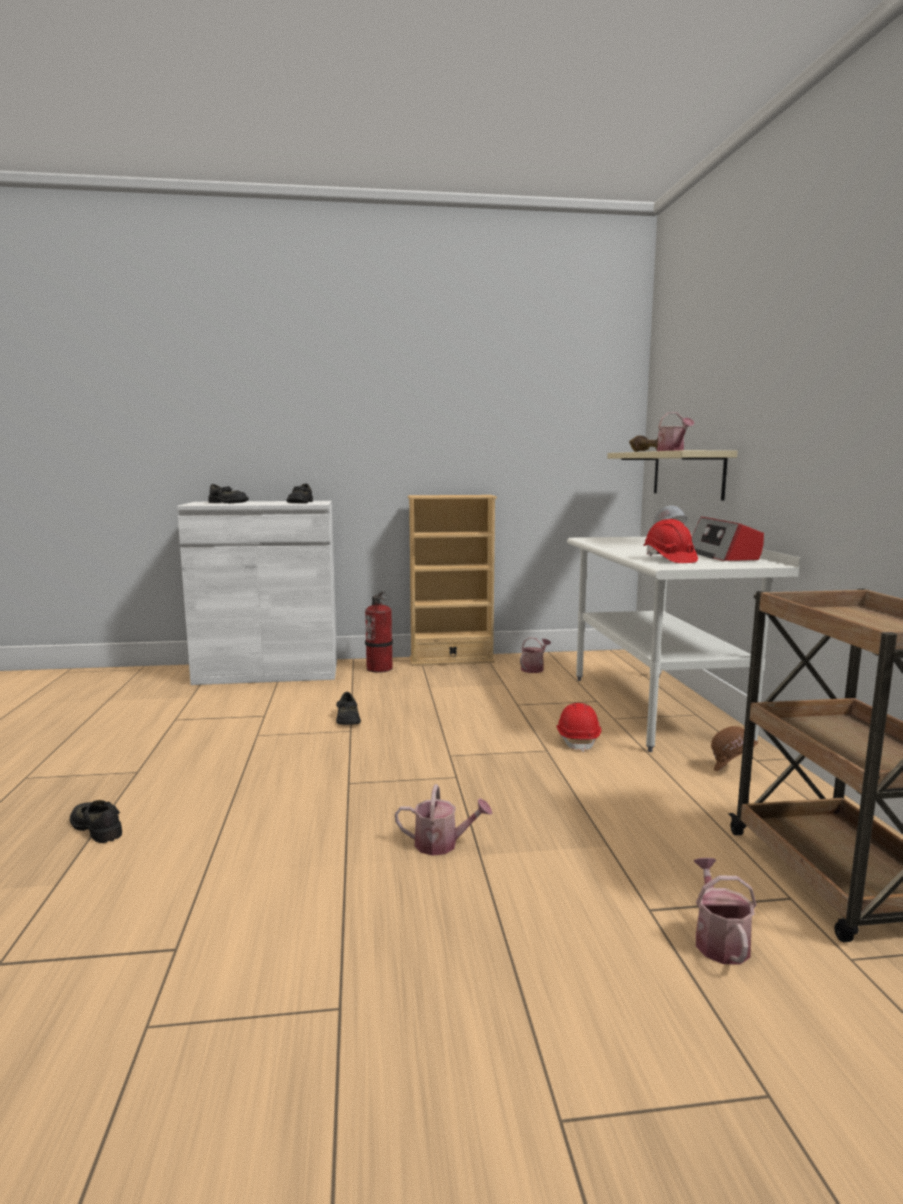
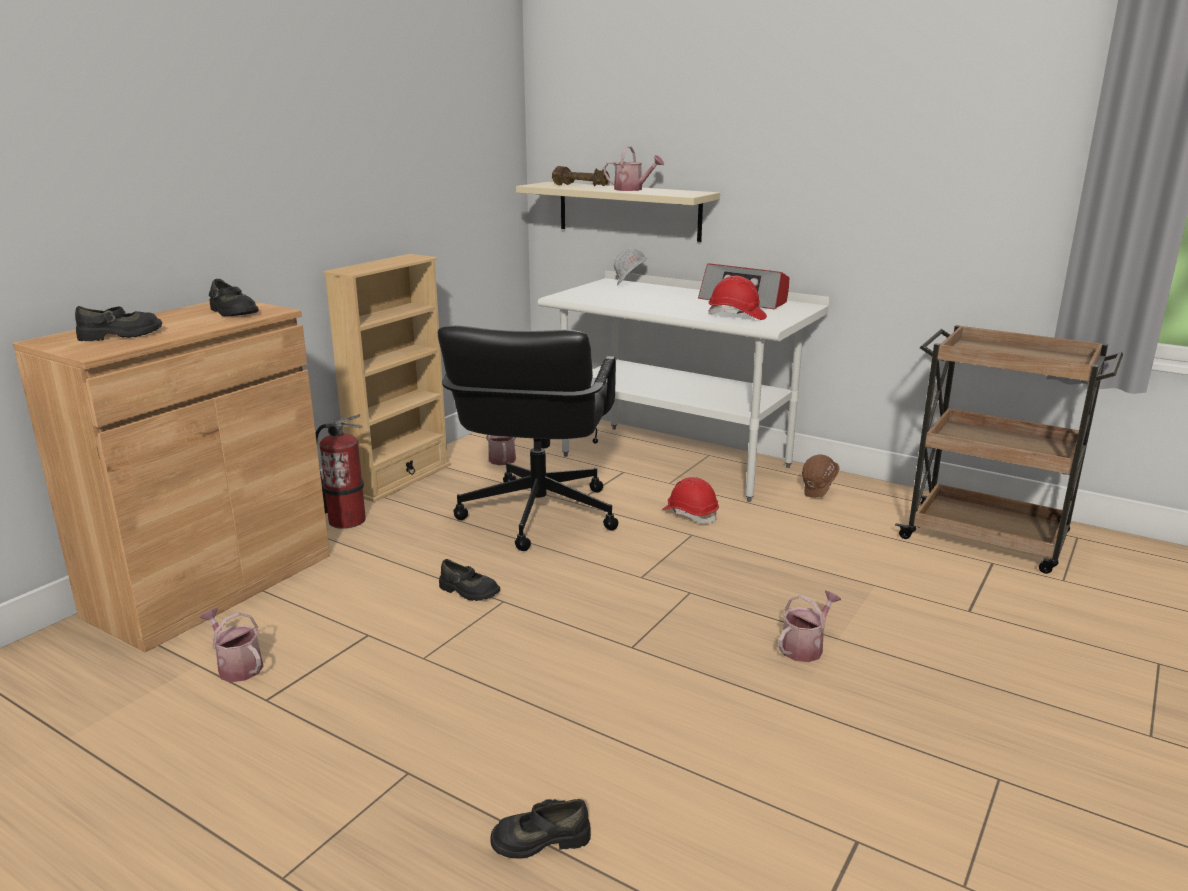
camera: 50 degrees left, 10 degrees up
white cabinet [177,501,337,685] -> brown cabinet [13,302,330,652]
watering can [693,858,757,964] -> watering can moved to [200,608,264,682]
none -> black office chair [438,326,618,551]

